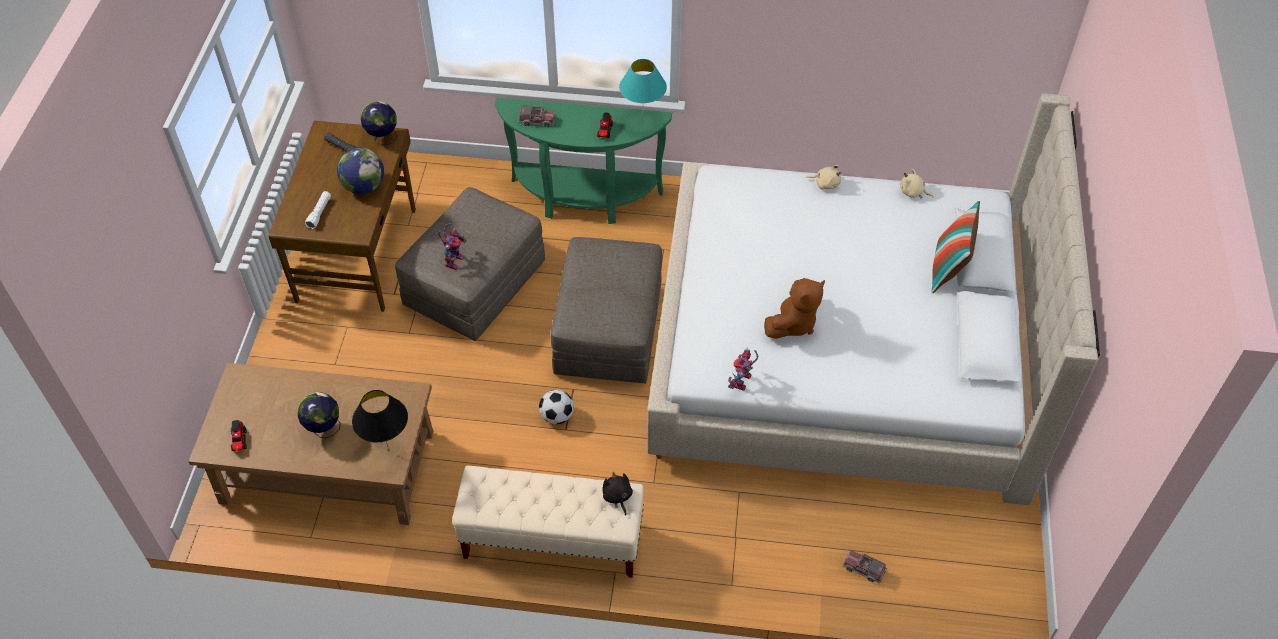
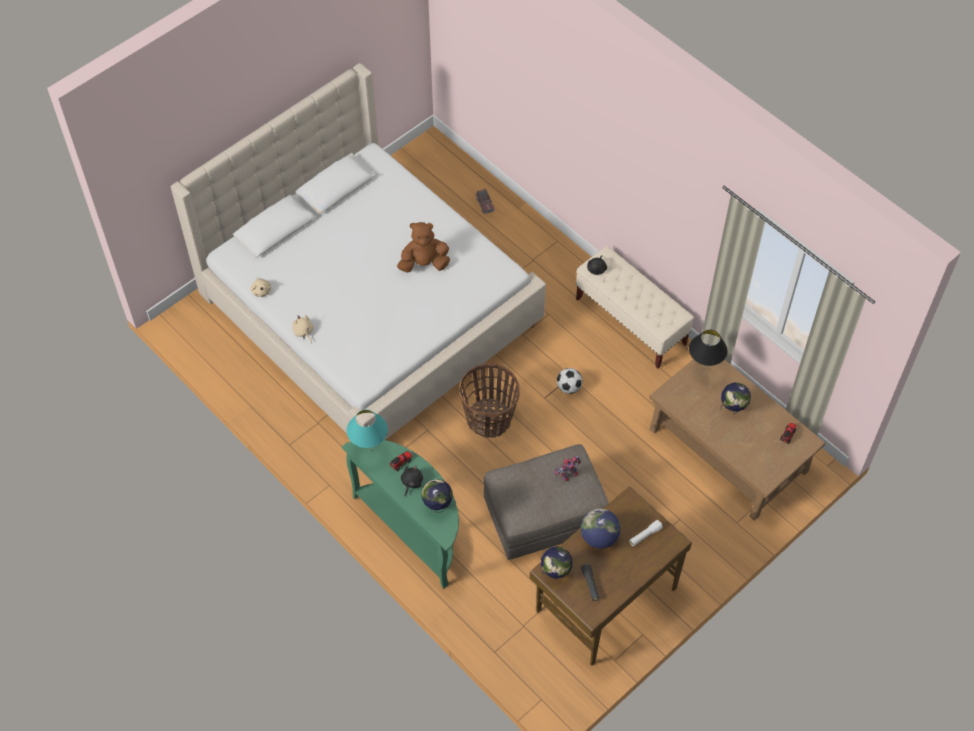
camera: 140 degrees left, 5 degrees up
toy truck [518,105,555,127] -> globe [421,479,453,513]
grey ottoman [551,237,662,383] -> basket [459,363,520,438]
toy robot [728,348,758,391] -> none
pillow [932,201,980,293] -> none
none -> black plush toy [401,465,423,496]

